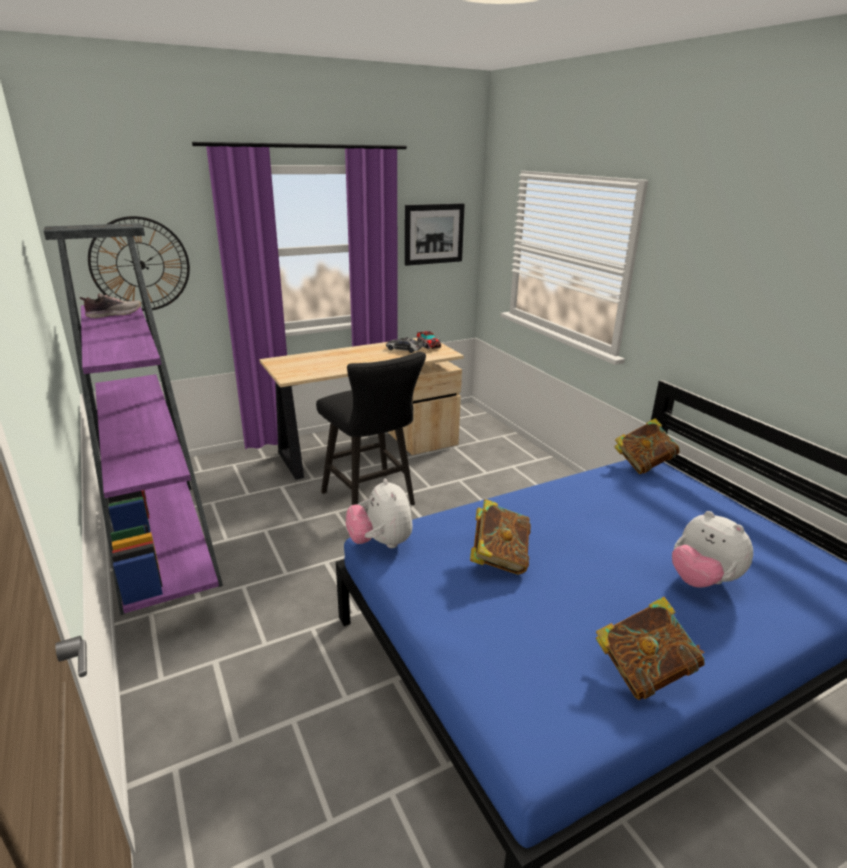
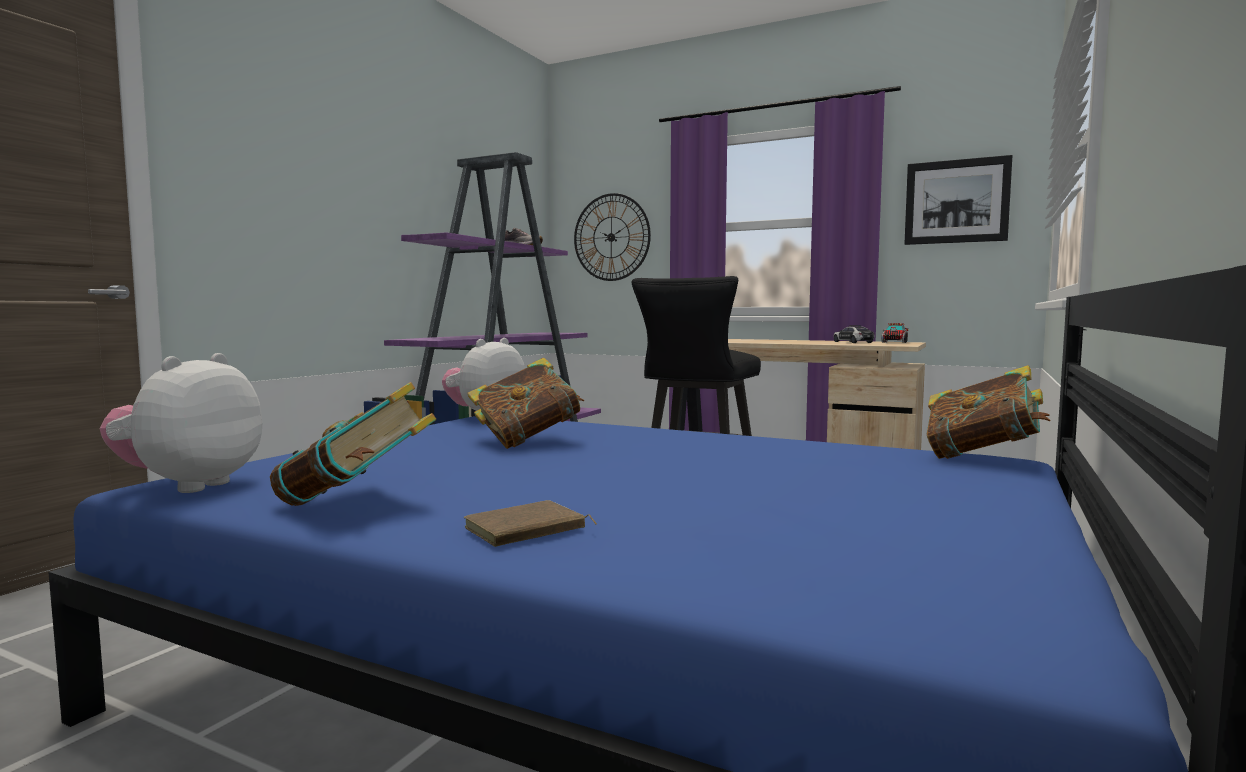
camera: 55 degrees right, 20 degrees down
plush toy [672,511,753,588] -> plush toy moved to [100,353,262,493]
none -> brown book [464,500,597,547]

